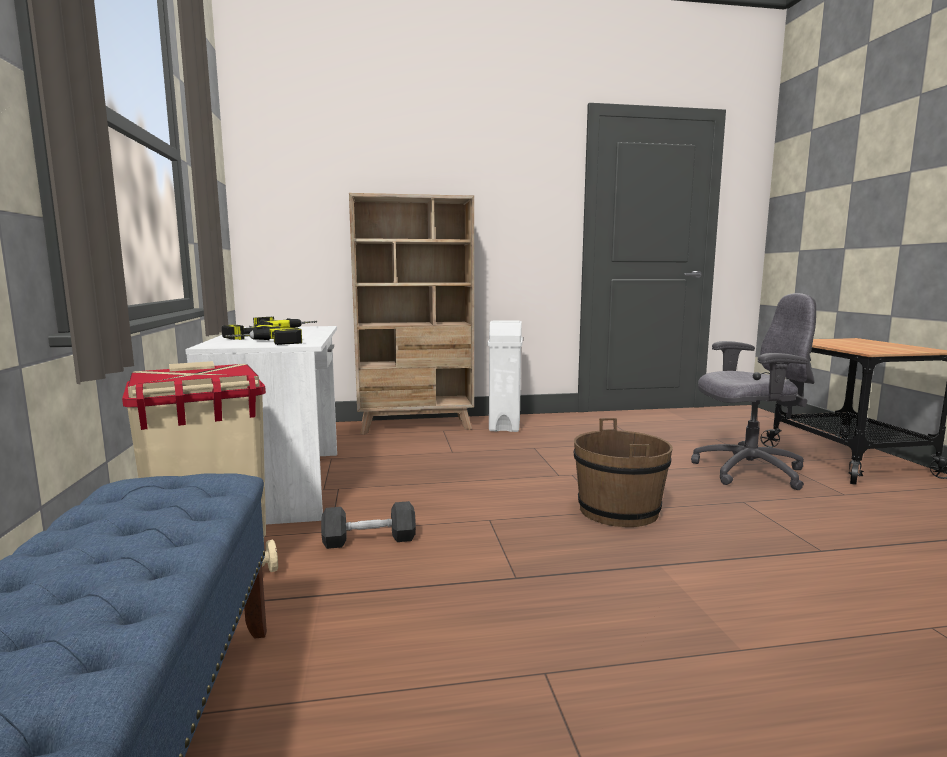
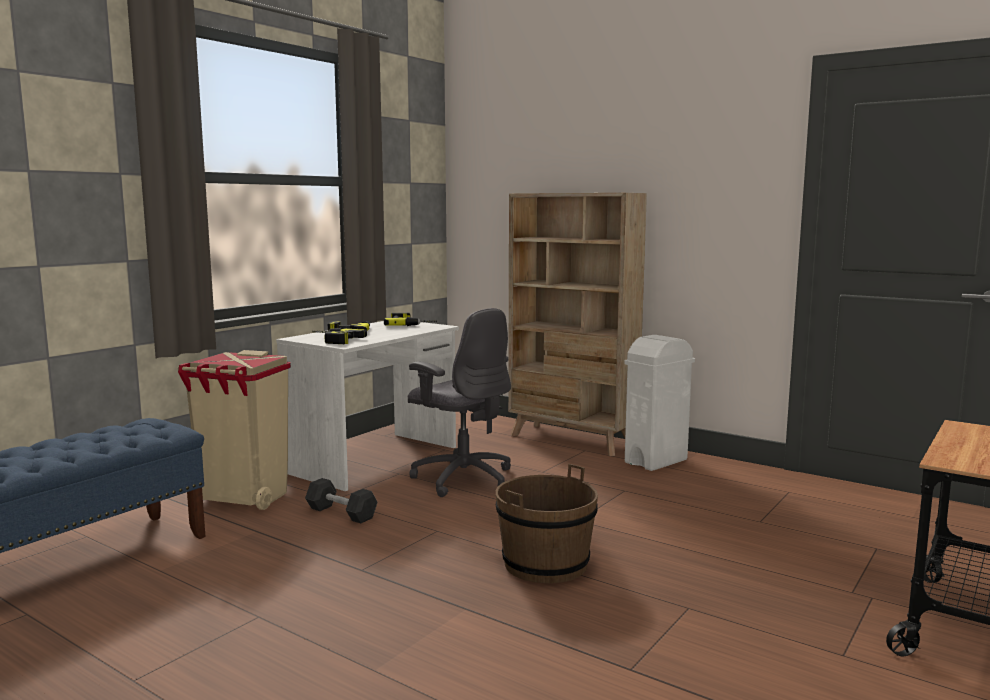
camera: 45 degrees right, 0 degrees up
grey office chair [691,293,816,490] -> grey office chair moved to [408,308,511,497]

